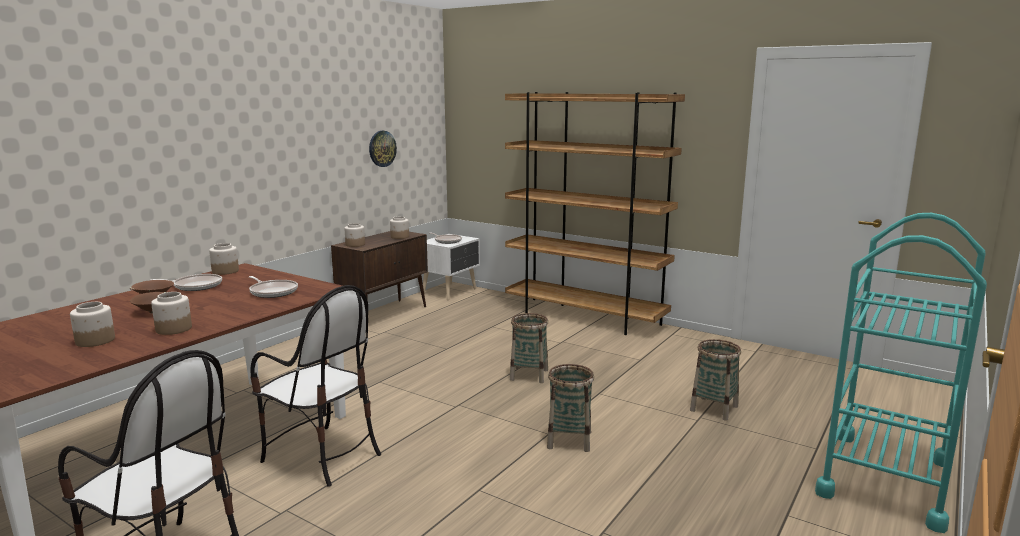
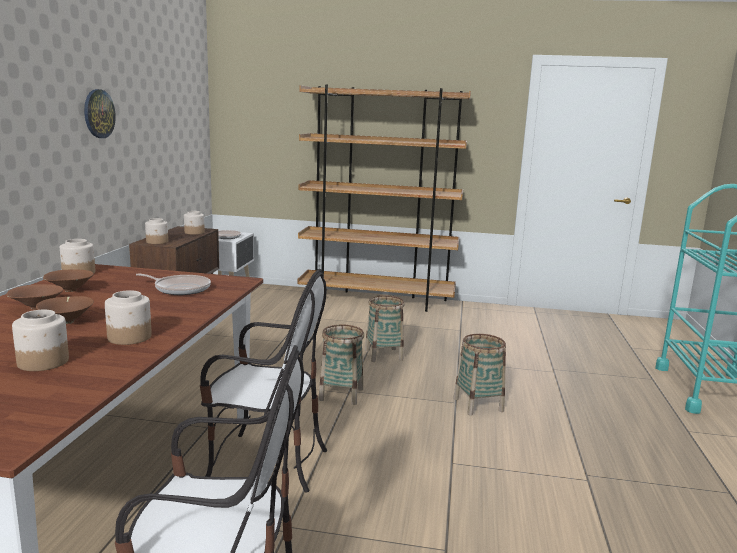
camera: 25 degrees left, 0 degrees up
frying pan [150,274,222,291] -> brown bowl [43,269,94,292]
wall clock [369,131,397,167] -> wall clock moved to [84,89,116,138]
basket [690,339,741,420] -> basket moved to [318,324,364,405]

